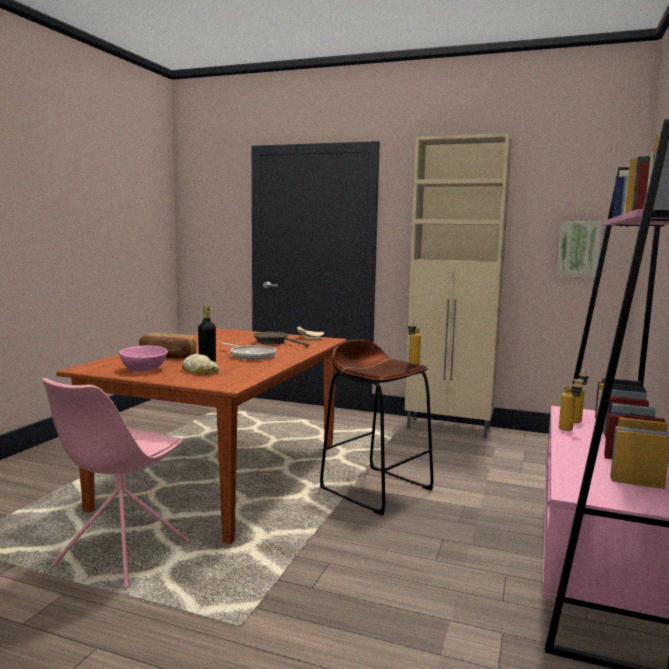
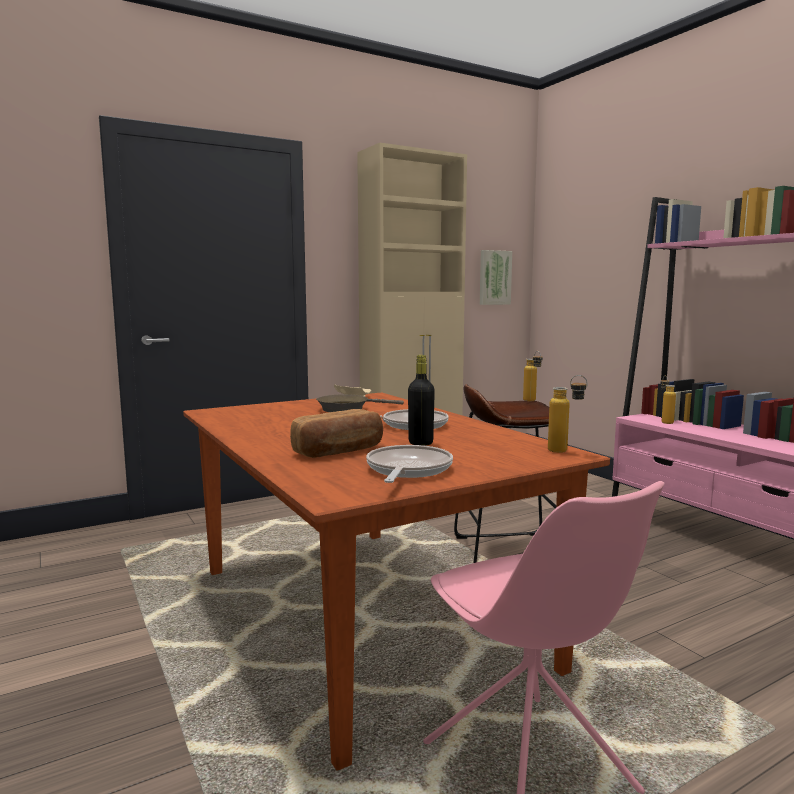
camera: 50 degrees left, 0 degrees up
pink bowl [120,345,168,371] -> frying pan [366,445,453,483]
bread [182,354,219,375] -> none
bottle [559,379,583,431] -> bottle moved to [548,375,587,453]

